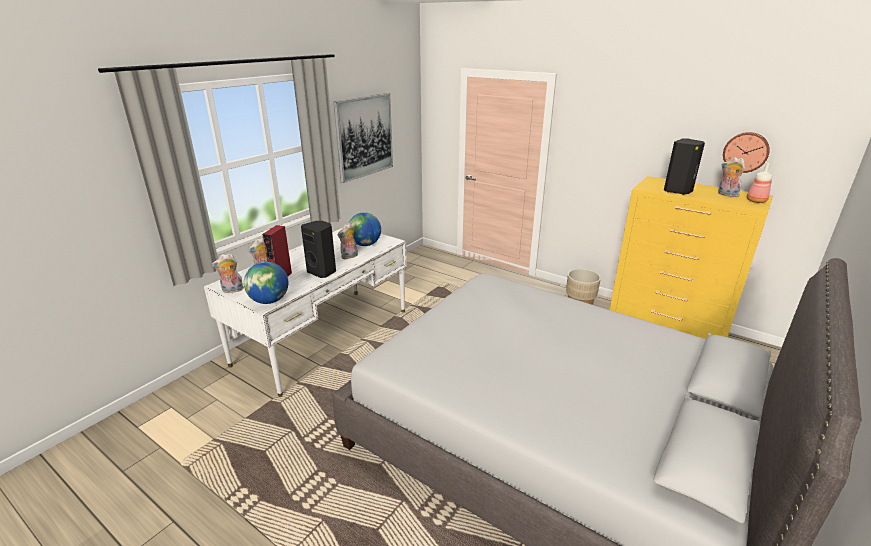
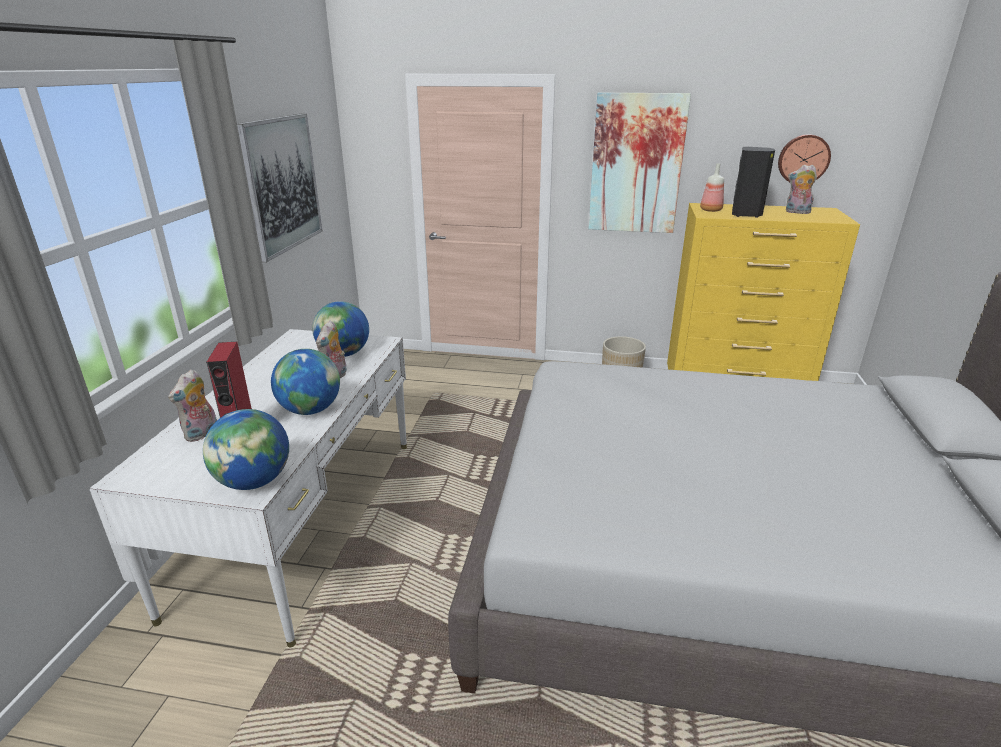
camera: 25 degrees left, 0 degrees up
plush toy [212,253,244,293] -> none
black speaker [301,221,336,278] -> globe [271,349,340,415]
bottle [747,163,772,203] -> bottle moved to [700,163,724,212]
none -> picture [588,92,691,233]

